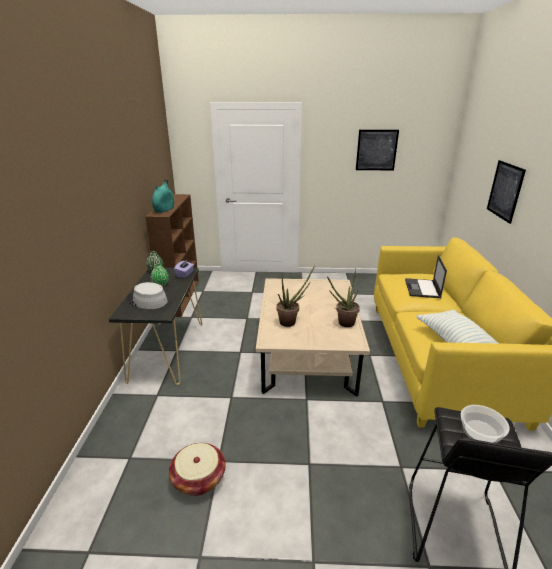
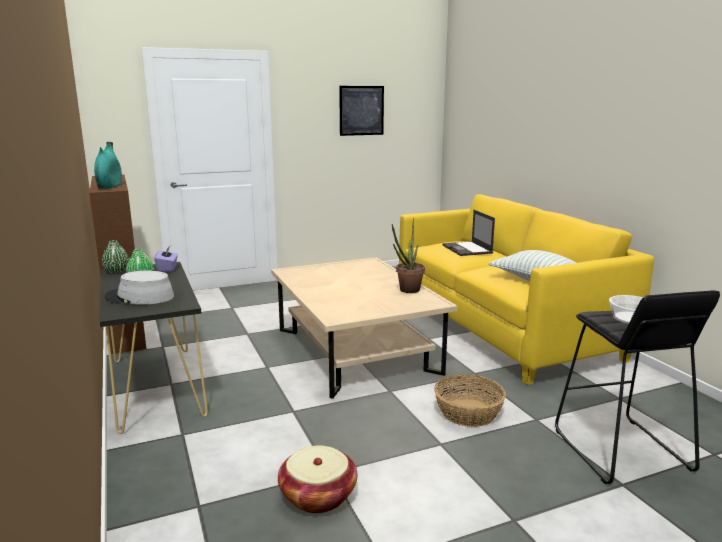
camera: 25 degrees left, 10 degrees down
potted plant [276,265,315,327] -> none
picture [487,160,526,224] -> none
none -> basket [434,374,506,427]

